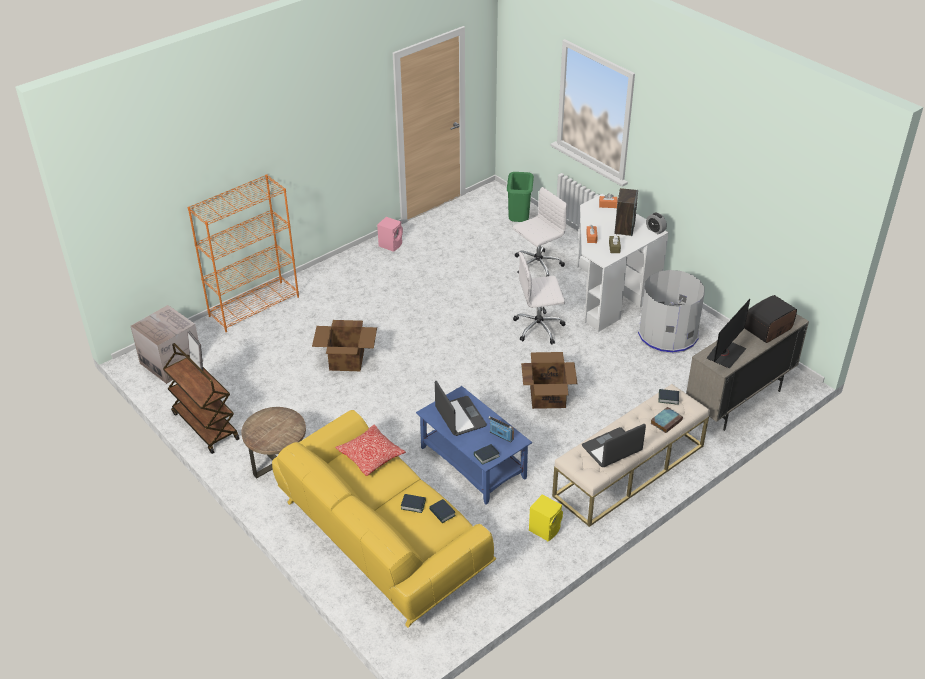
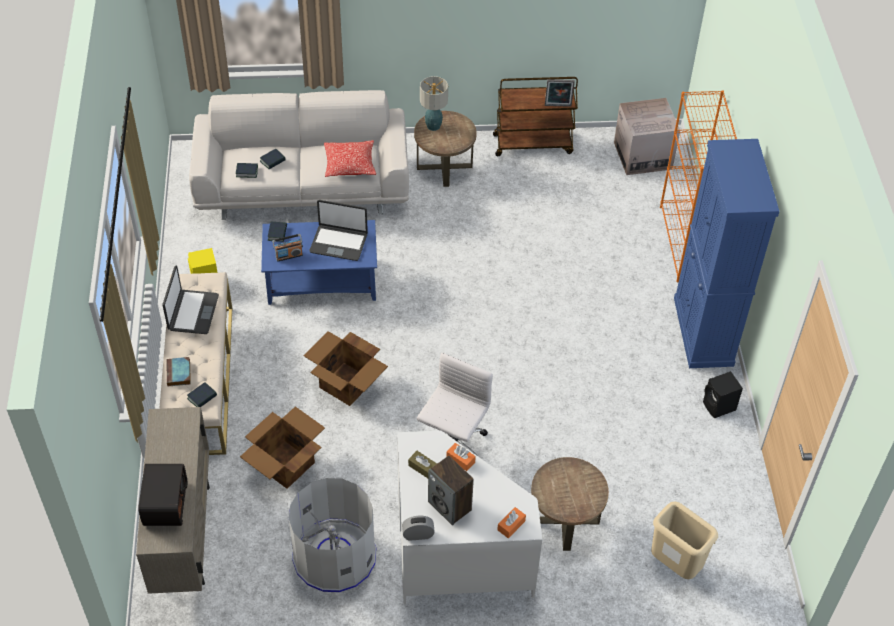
camera: 125 degrees right, 10 degrees up
yellow sofa [272,410,496,628] -> white sofa [189,90,409,220]
cardboard box [312,320,377,371] -> cardboard box moved to [240,406,325,489]
pink speaker [377,217,403,252] -> black speaker [703,371,743,418]
green trash can [507,172,534,222] -> beige trash can [651,501,718,579]
white office chair [513,187,568,276] -> brown side table [531,457,609,551]
monitor [707,299,750,368] -> none
none -> table lamp [420,76,448,131]
none -> blue cabinet [674,139,780,368]

